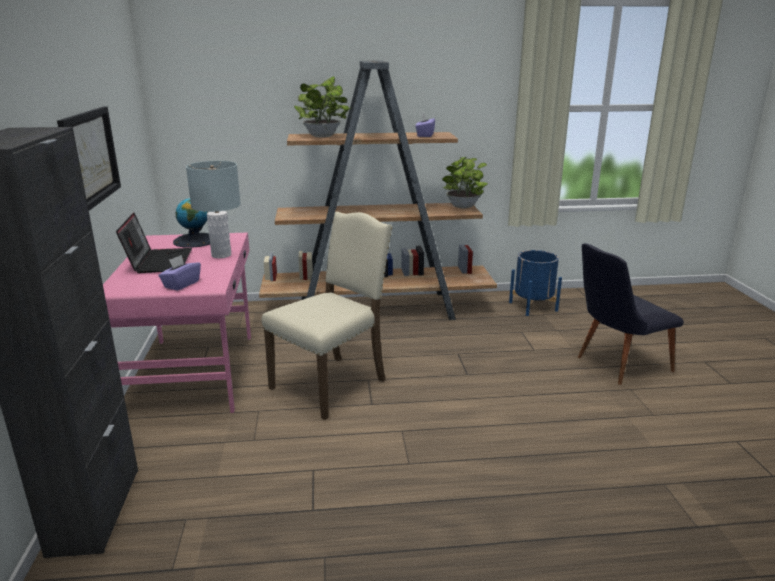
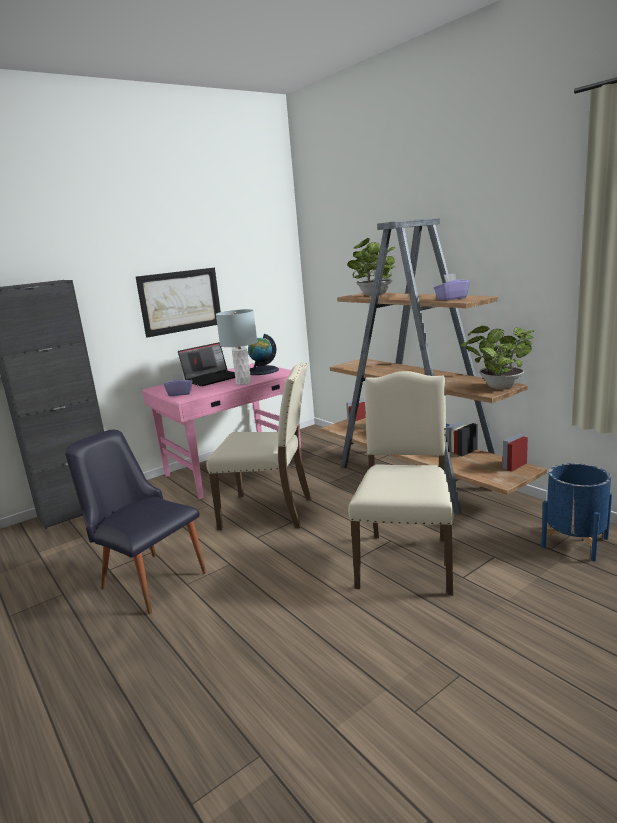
camera: 60 degrees right, 5 degrees down
black chair [578,243,684,385] -> black chair moved to [65,430,207,614]
none -> beige chair [348,371,454,596]

